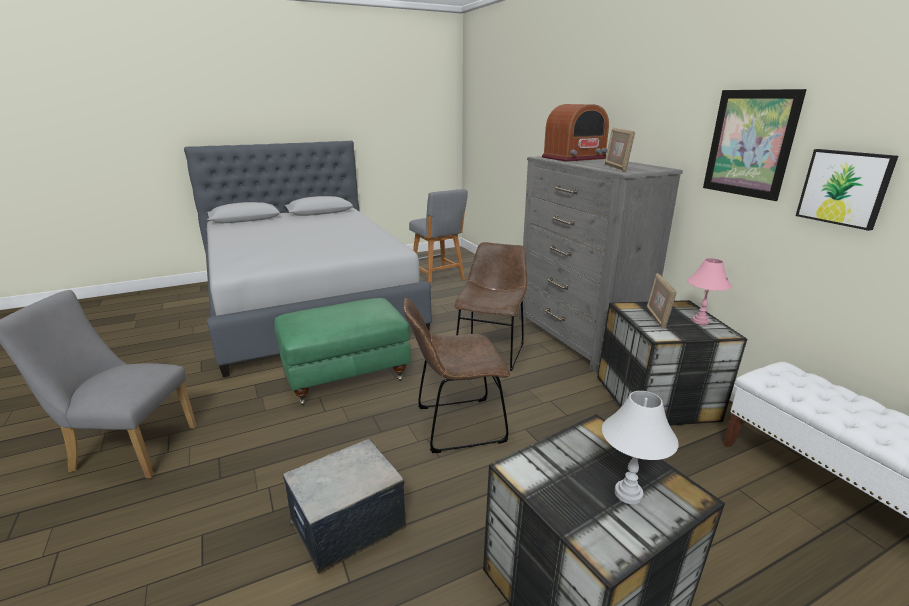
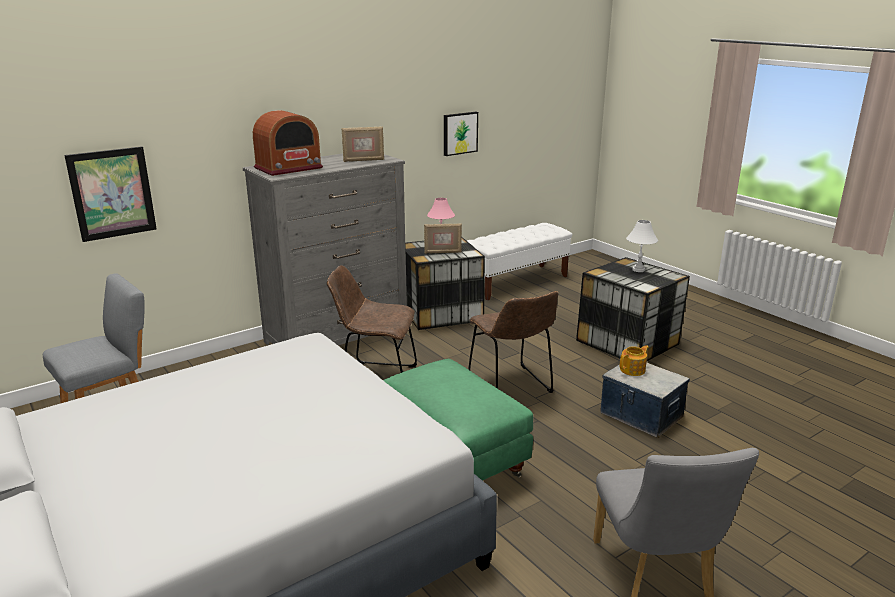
camera: 100 degrees left, 0 degrees up
radio [542,104,609,162] -> radio turned 90 degrees clockwise [253,110,323,176]
picture [703,89,807,201] -> picture moved to [64,146,157,242]
none -> teapot [620,345,649,376]

